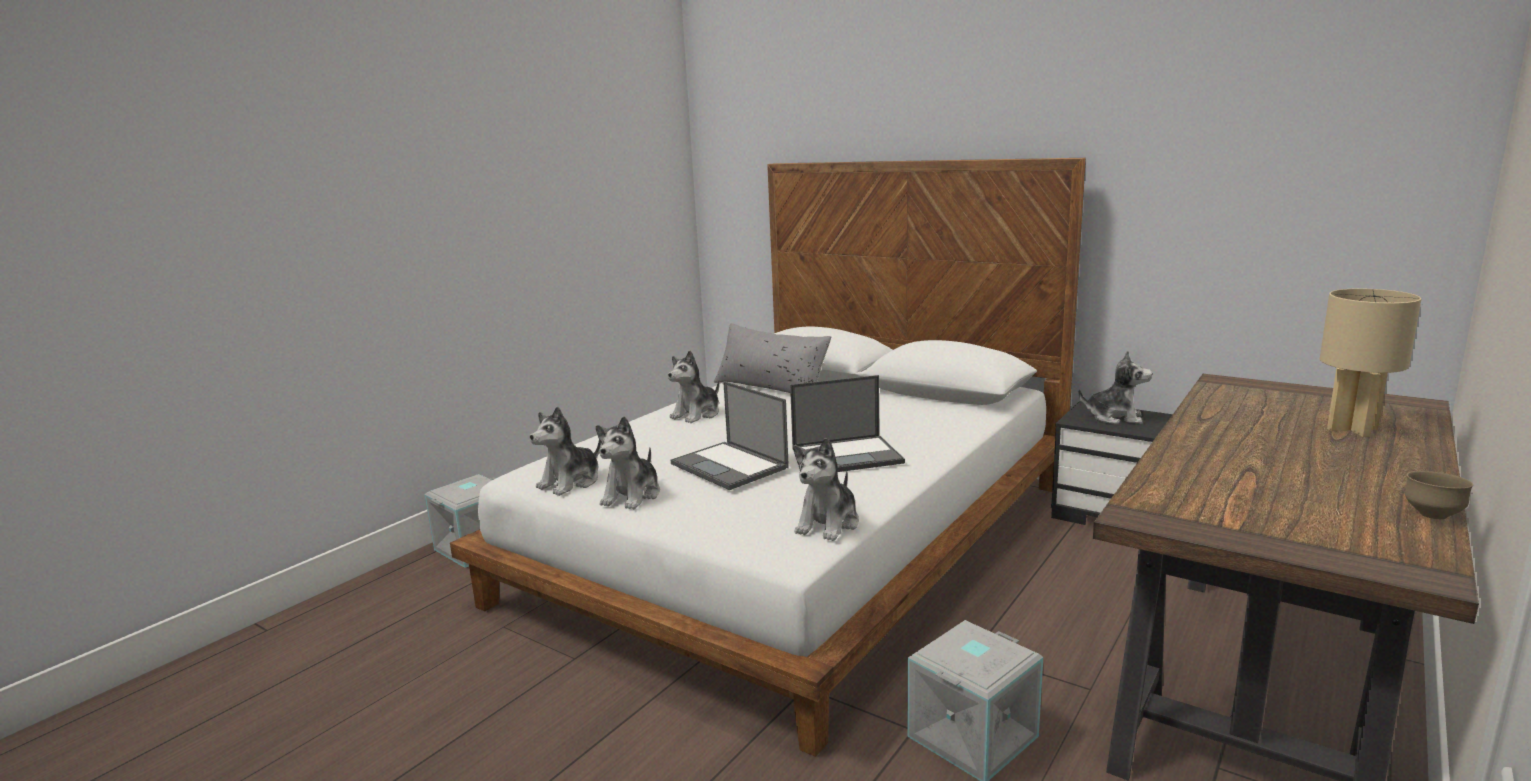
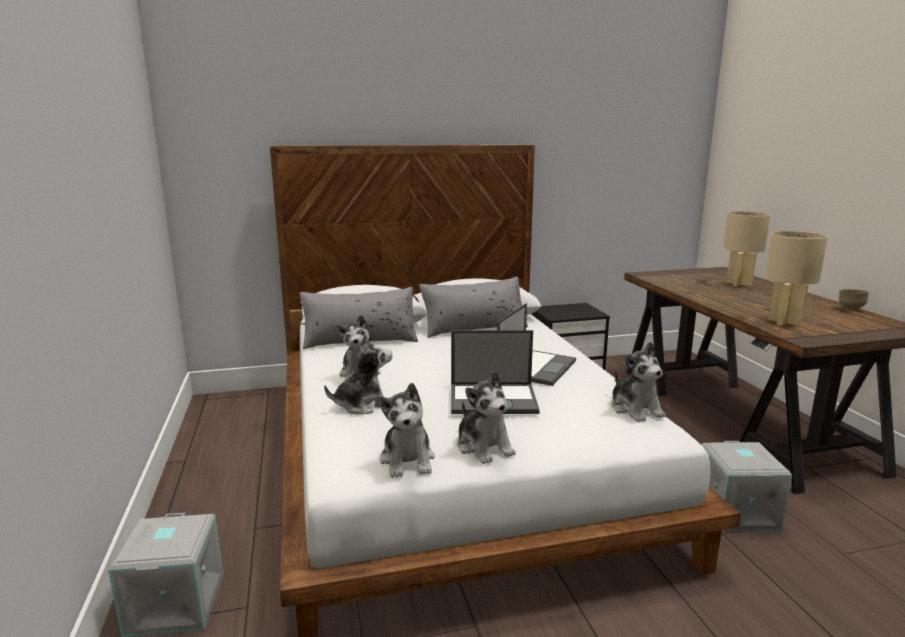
camera: 50 degrees left, 0 degrees up
plush toy [1079,351,1153,425] -> plush toy moved to [324,334,392,414]
none -> grey pillow [419,277,528,338]
none -> beige table lamp [765,231,828,326]

